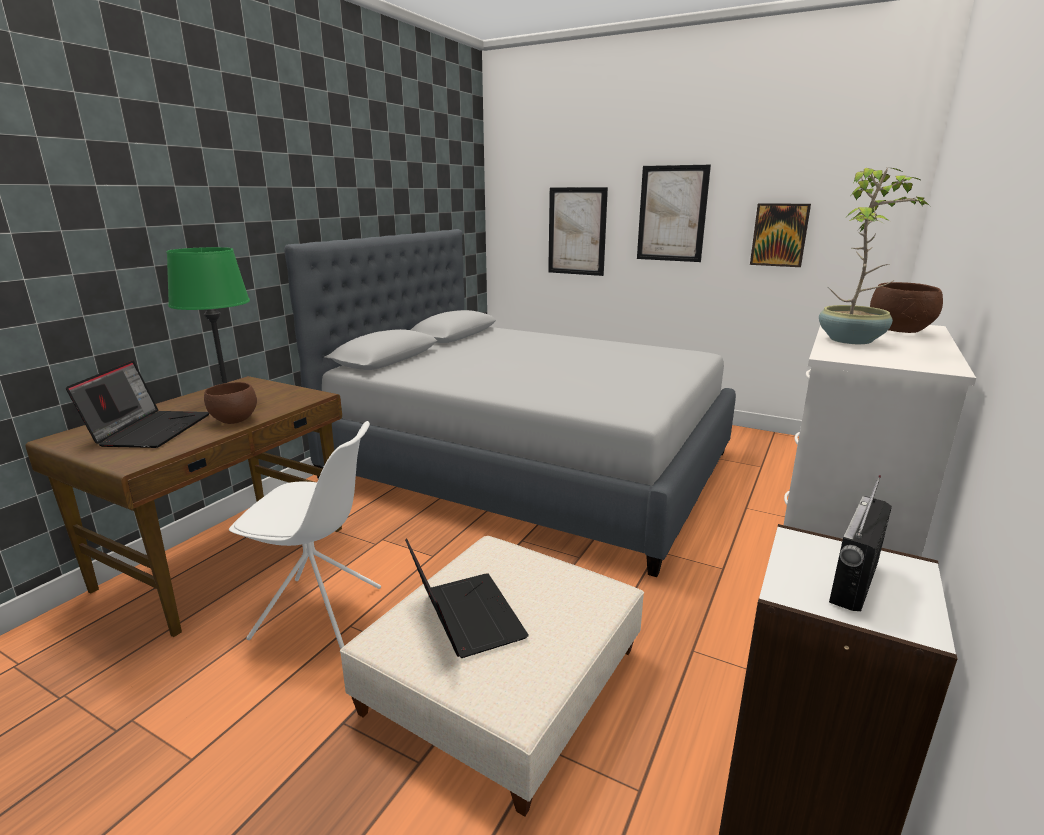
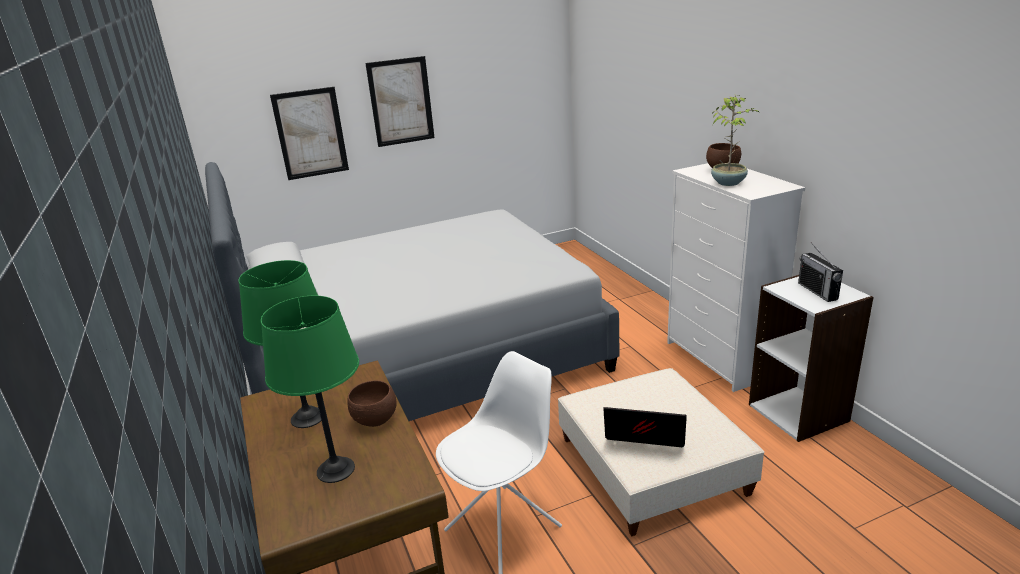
camera: 50 degrees left, 5 degrees up
laptop [66,361,209,448] -> green table lamp [261,296,359,483]
picture [750,203,811,267] -> none

